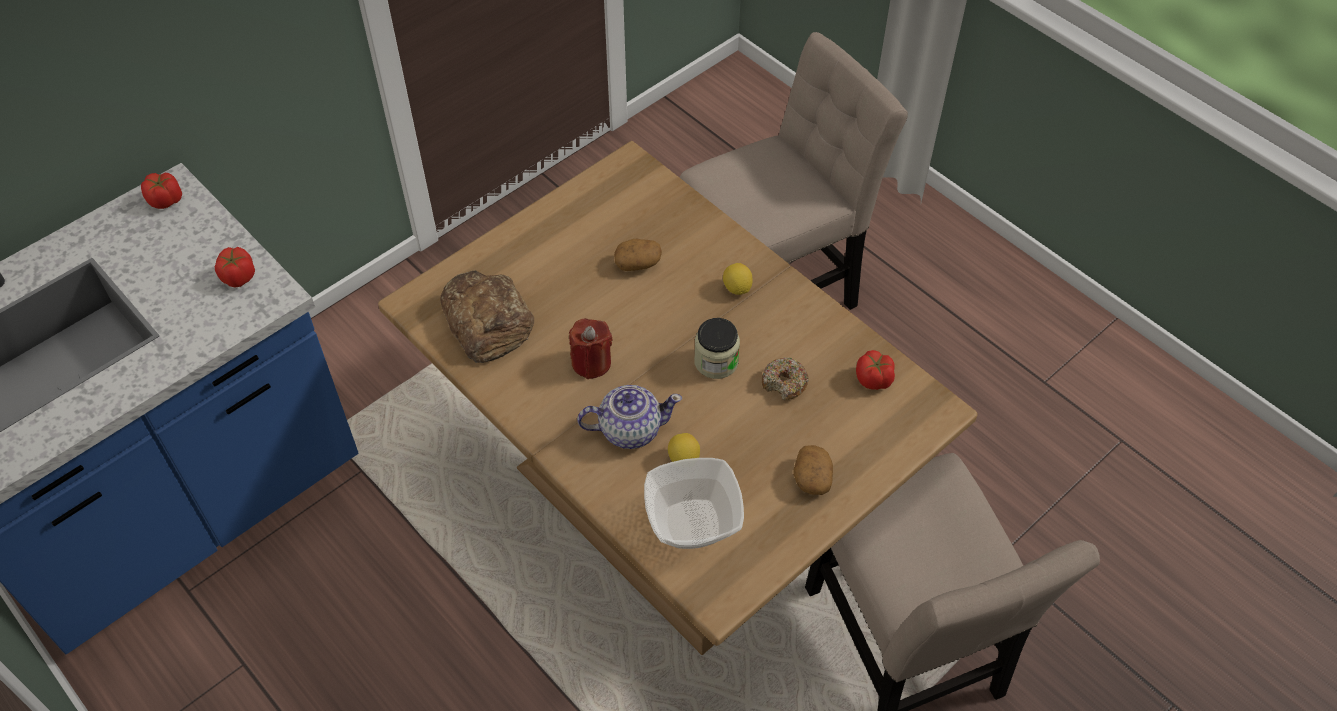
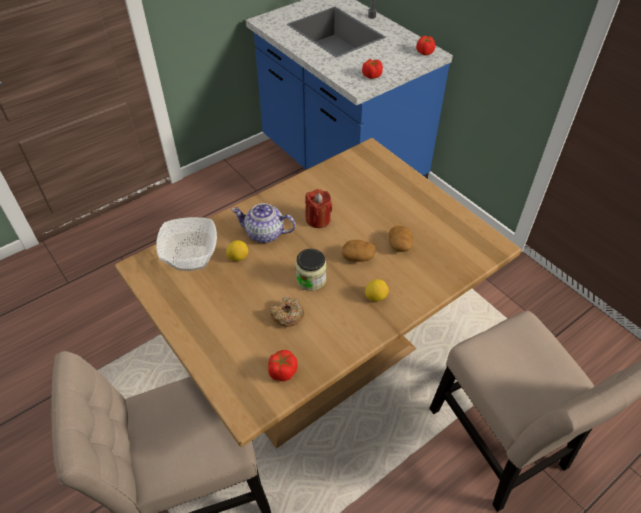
camera: 95 degrees right, 5 degrees down
bread [440,270,534,363] -> none
teapot [577,385,682,449] -> teapot turned 105 degrees clockwise [231,203,296,243]
potato [793,445,833,495] -> potato moved to [342,240,376,262]

